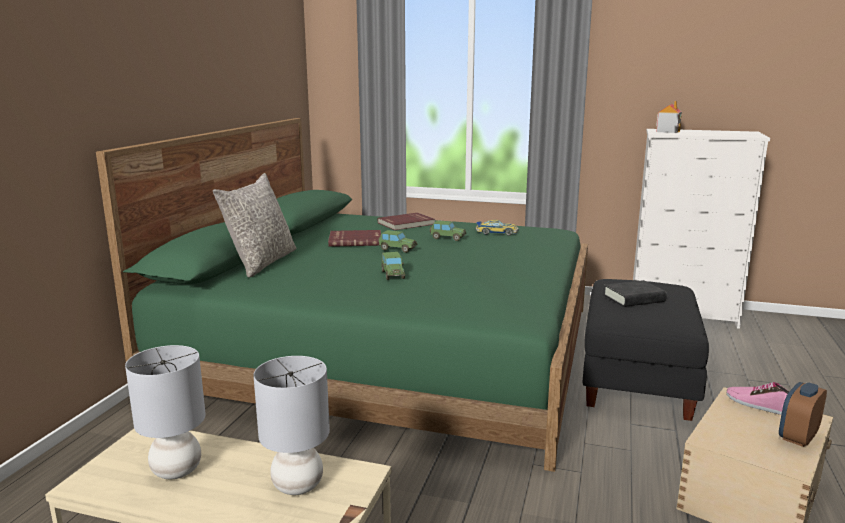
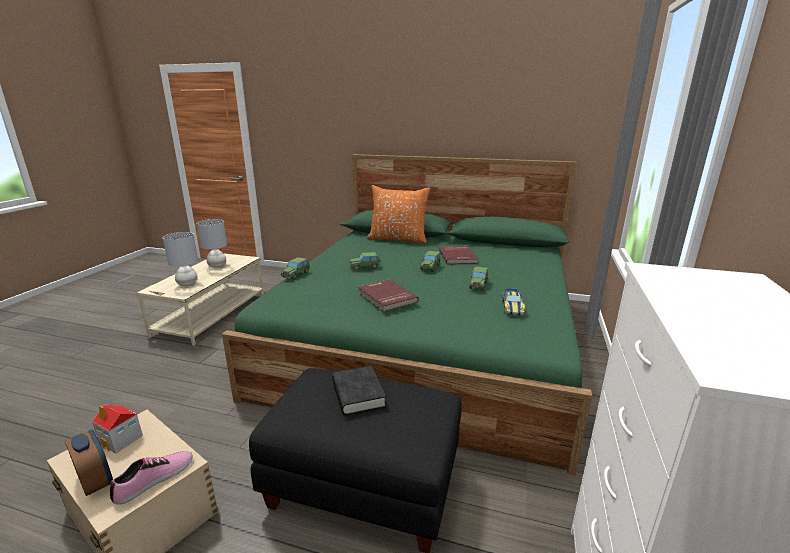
camera: 90 degrees right, 5 degrees up
grey pillow [213,173,296,277] -> orange pillow [367,185,431,243]
red book [377,213,435,230] -> red book moved to [358,279,419,312]
toy house [656,101,682,133] -> toy house moved to [92,405,143,454]
none -> toy car [280,257,310,280]

